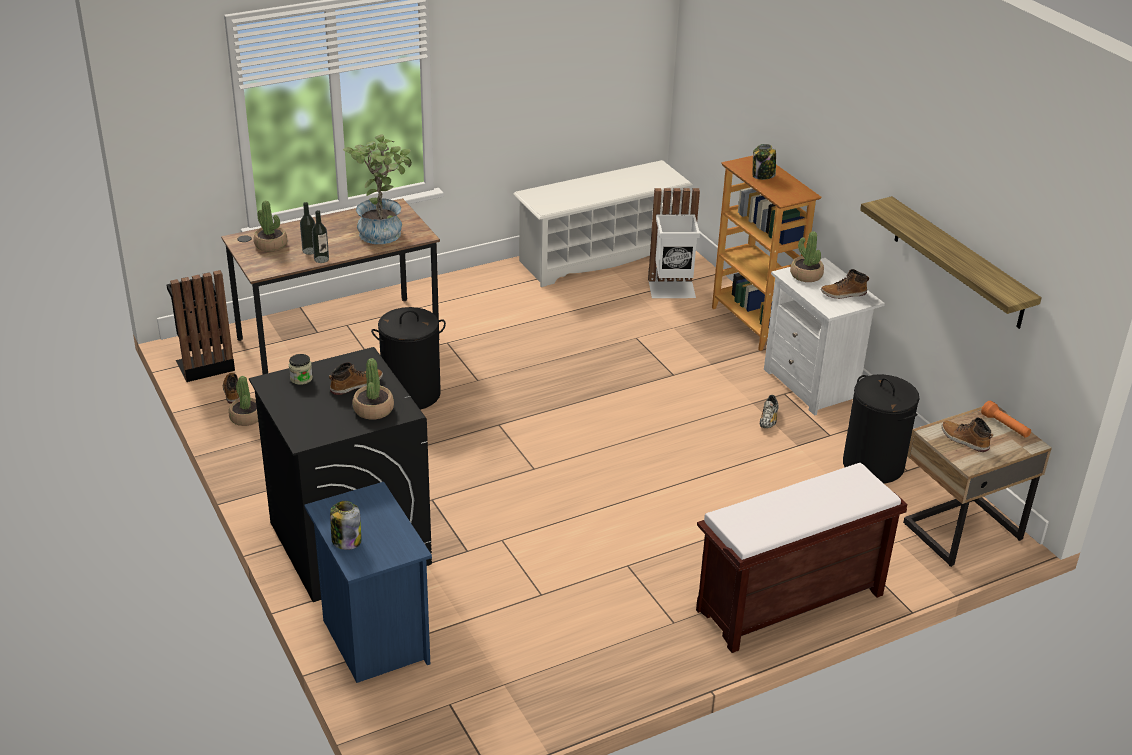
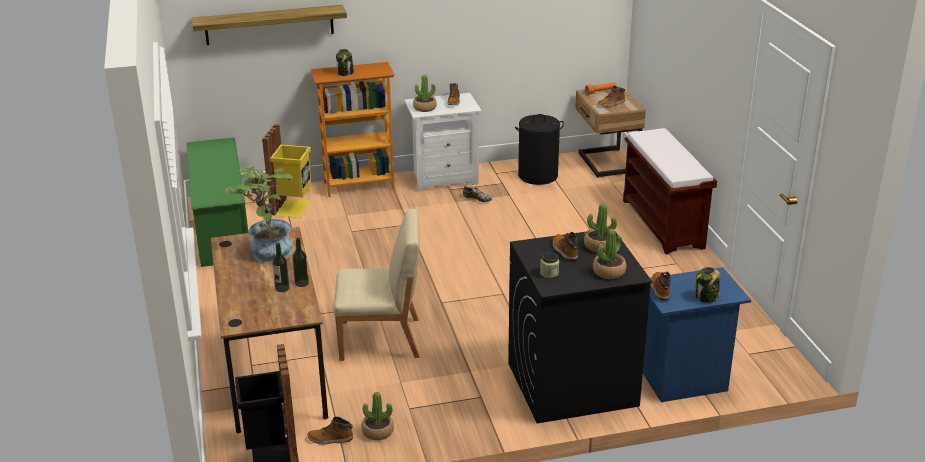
camera: 75 degrees left, 5 degrees down
potted plant [254,200,287,252] -> potted plant moved to [593,229,626,279]
black laundry basket [371,307,446,409] -> beige chair [334,209,420,361]
white shoe rack [513,160,693,287] -> green shoe rack [186,137,248,267]
white trash can [648,188,700,298] -> yellow trash can [262,124,311,218]
shelf [860,196,1042,329] -> shelf moved to [192,5,347,45]
none -> boot [650,272,671,301]

